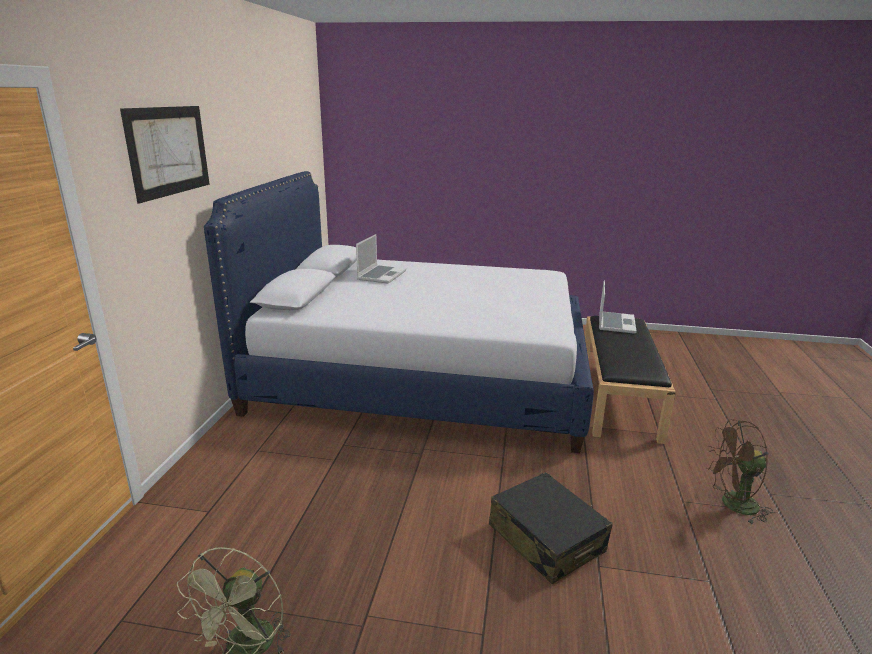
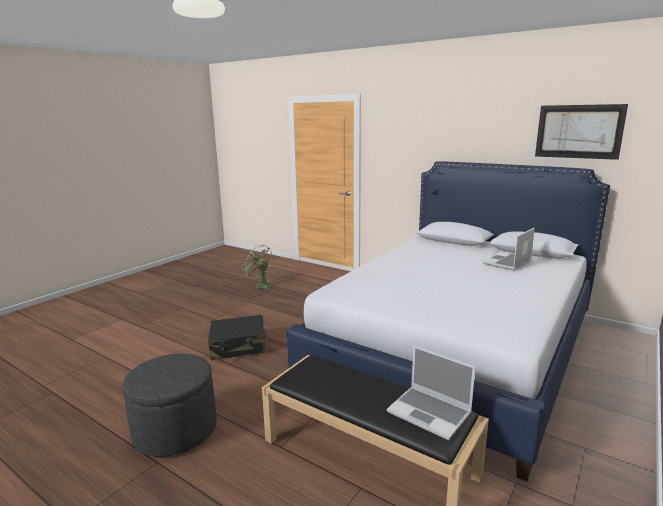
camera: 115 degrees right, 5 degrees down
picture [120,106,210,203] -> picture moved to [535,104,628,160]
laptop [356,234,406,284] -> laptop turned 90 degrees clockwise [483,228,535,270]
brown fan [707,419,773,524] -> grey ottoman [122,353,217,457]

